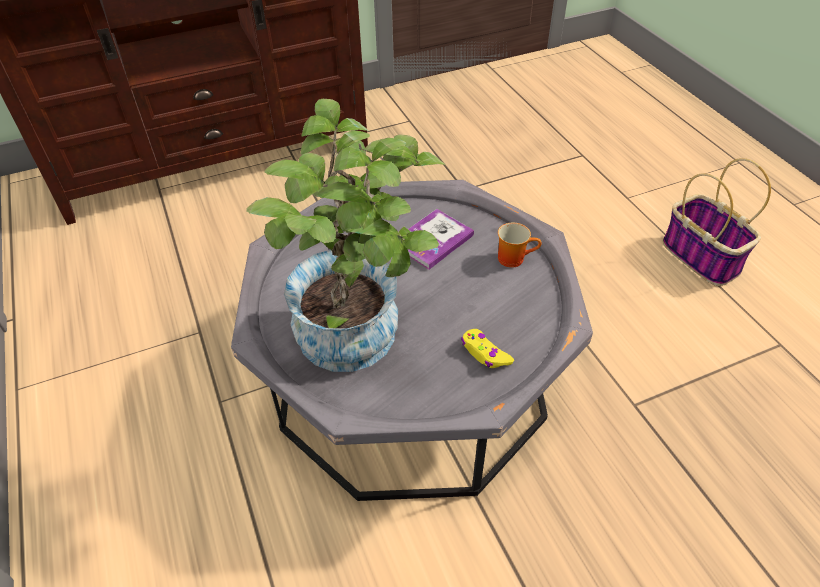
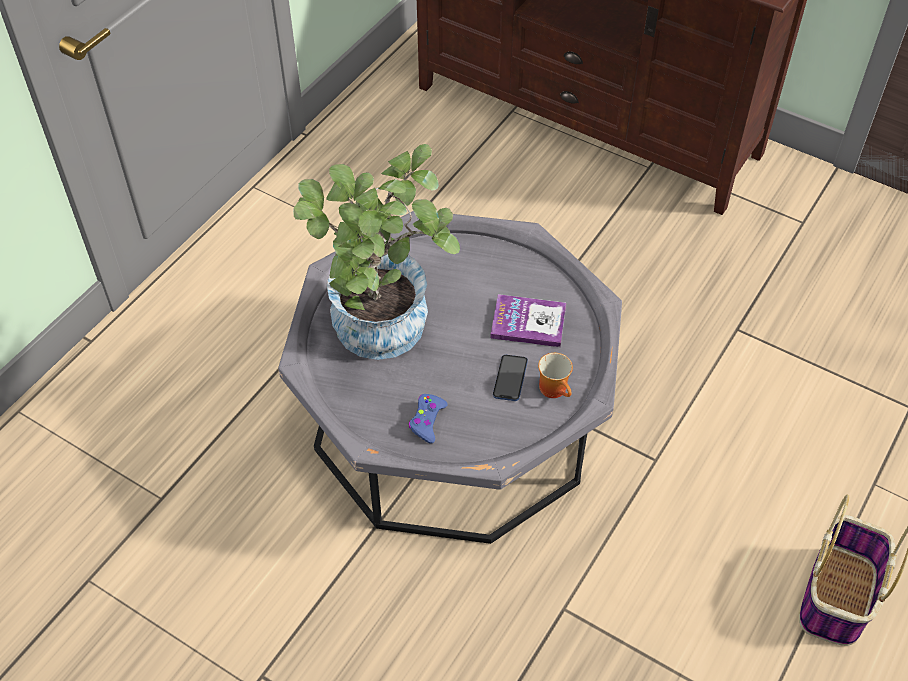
camera: 55 degrees right, 5 degrees up
yellow game controller [461,329,514,368] -> blue game controller [409,394,448,444]
none -> phone [493,355,528,401]

